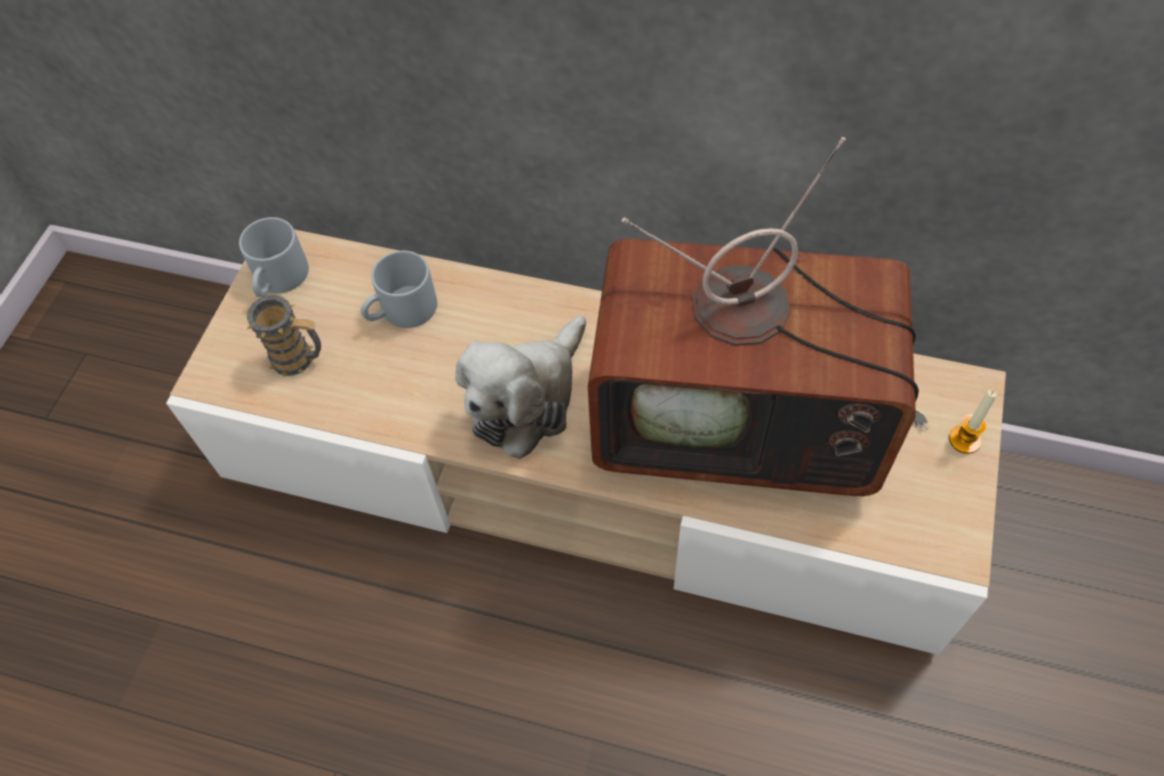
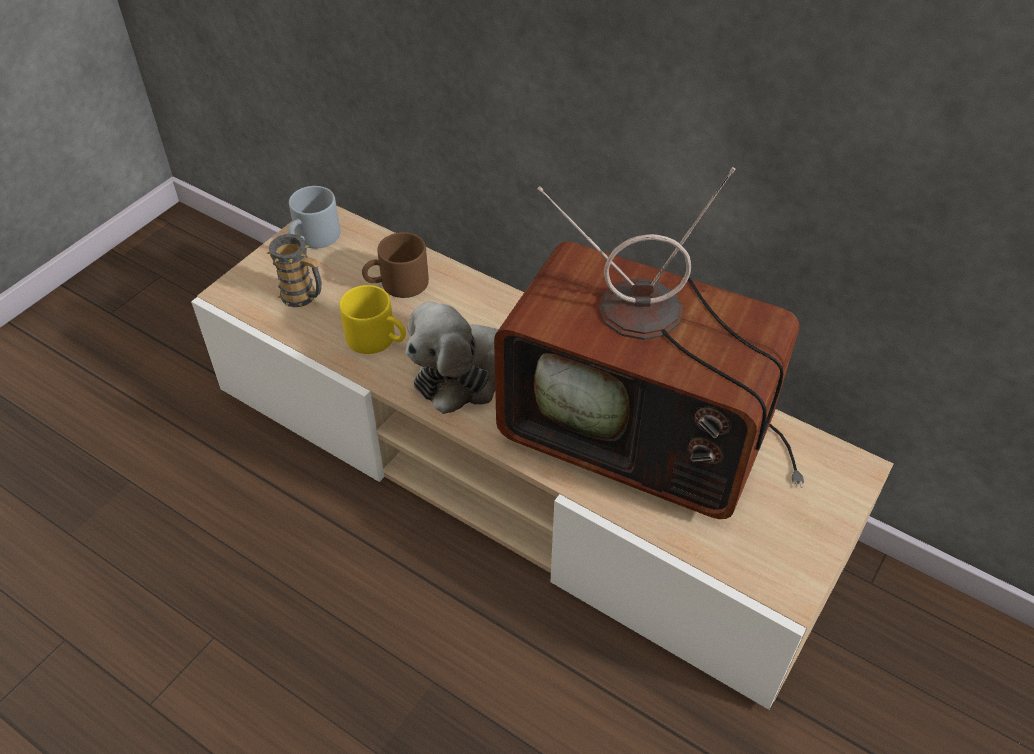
camera: 15 degrees right, 10 degrees down
grey mug [361,251,437,328] -> brown mug [362,232,429,298]
candle [949,390,997,454] -> none
none -> yellow mug [339,285,406,354]

